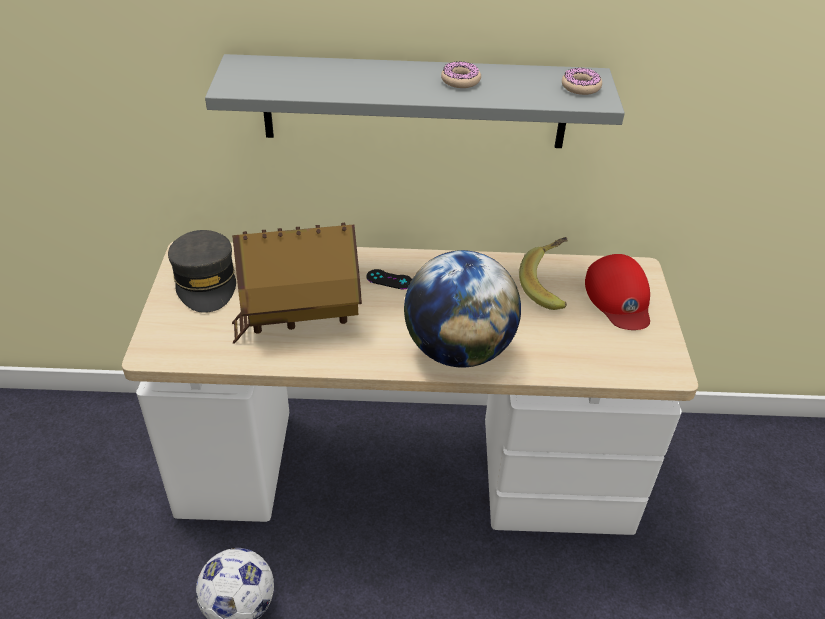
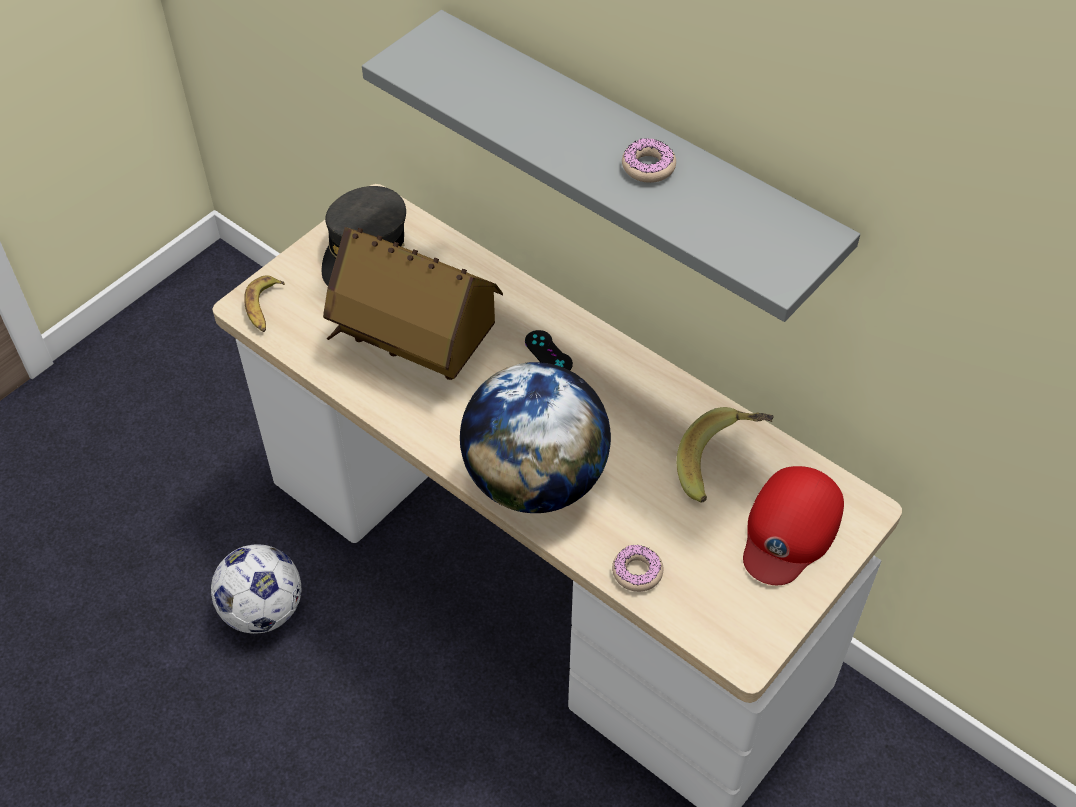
camera: 40 degrees right, 10 degrees up
donut [562,67,602,95] -> donut moved to [612,545,663,592]
none -> banana [244,275,285,332]

